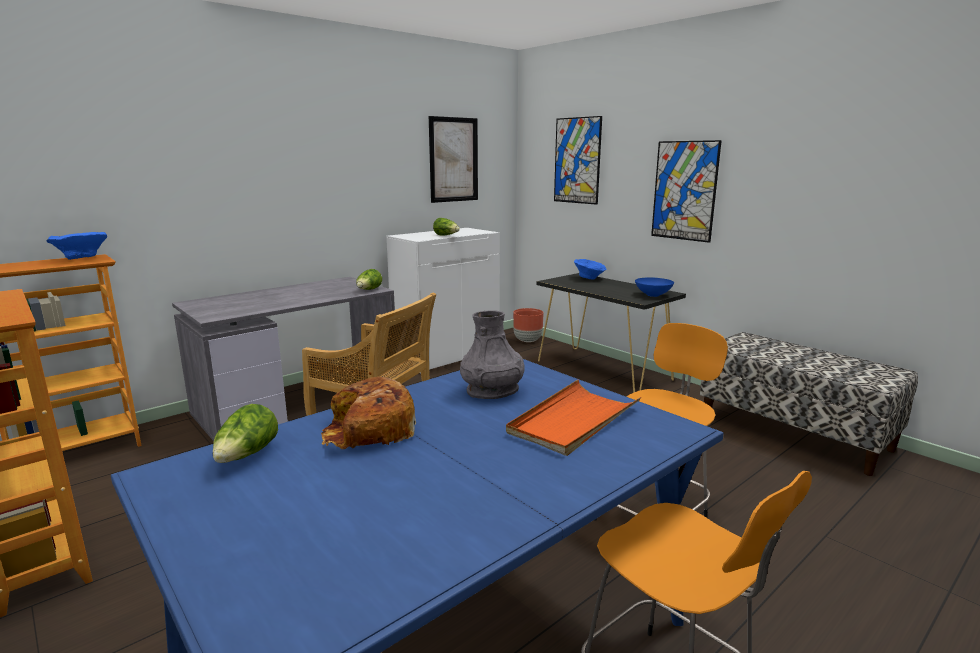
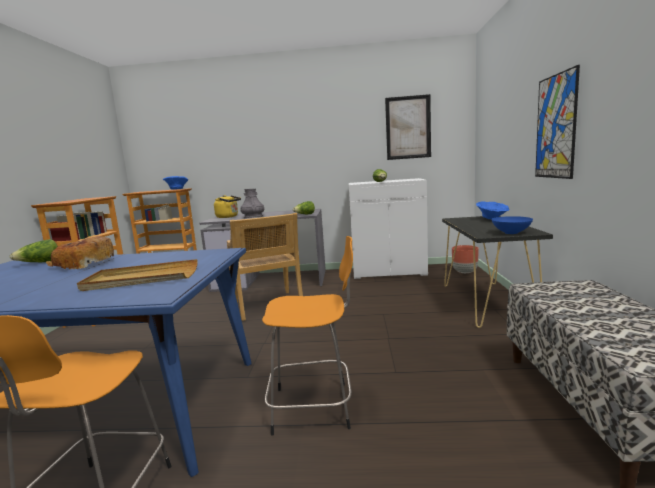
camera: 45 degrees right, 5 degrees down
grey vase [460,311,525,399] -> grey vase moved to [240,189,264,218]
orange tray [506,380,641,456] -> beige tray [77,259,198,291]
picture [554,116,602,205] -> none
none -> yellow kettle [214,195,241,218]

